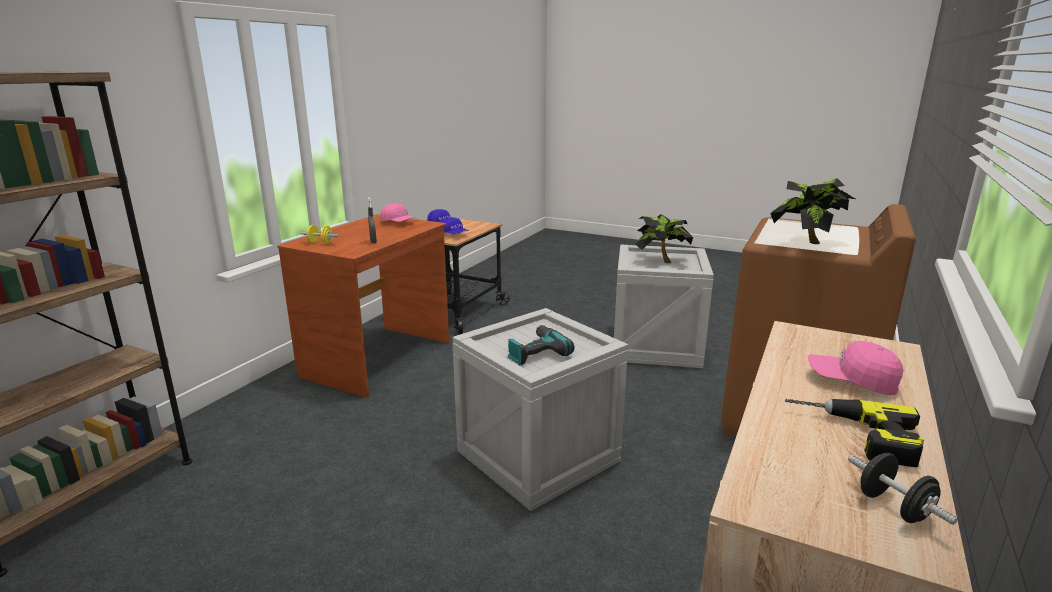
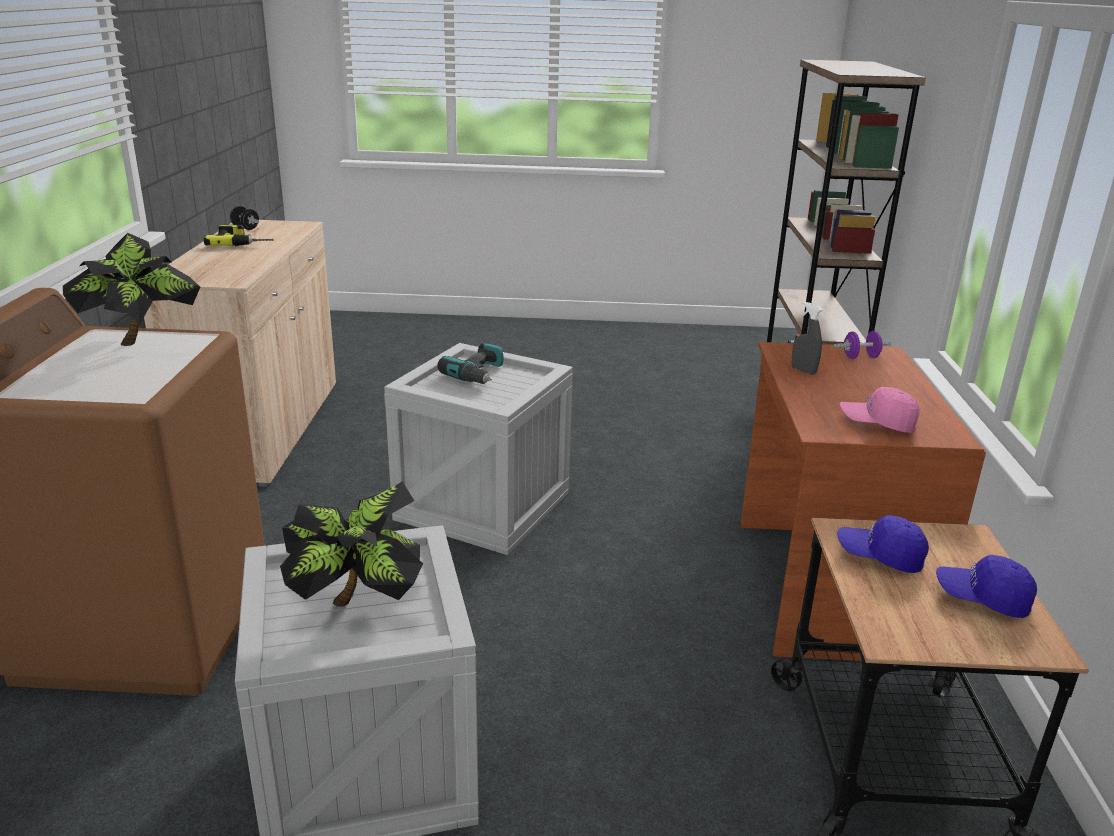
camera: 155 degrees right, 5 degrees up
yellow dumbbell [301,225,338,244] -> purple dumbbell [834,331,891,359]
pink cap [808,341,903,395] -> none

